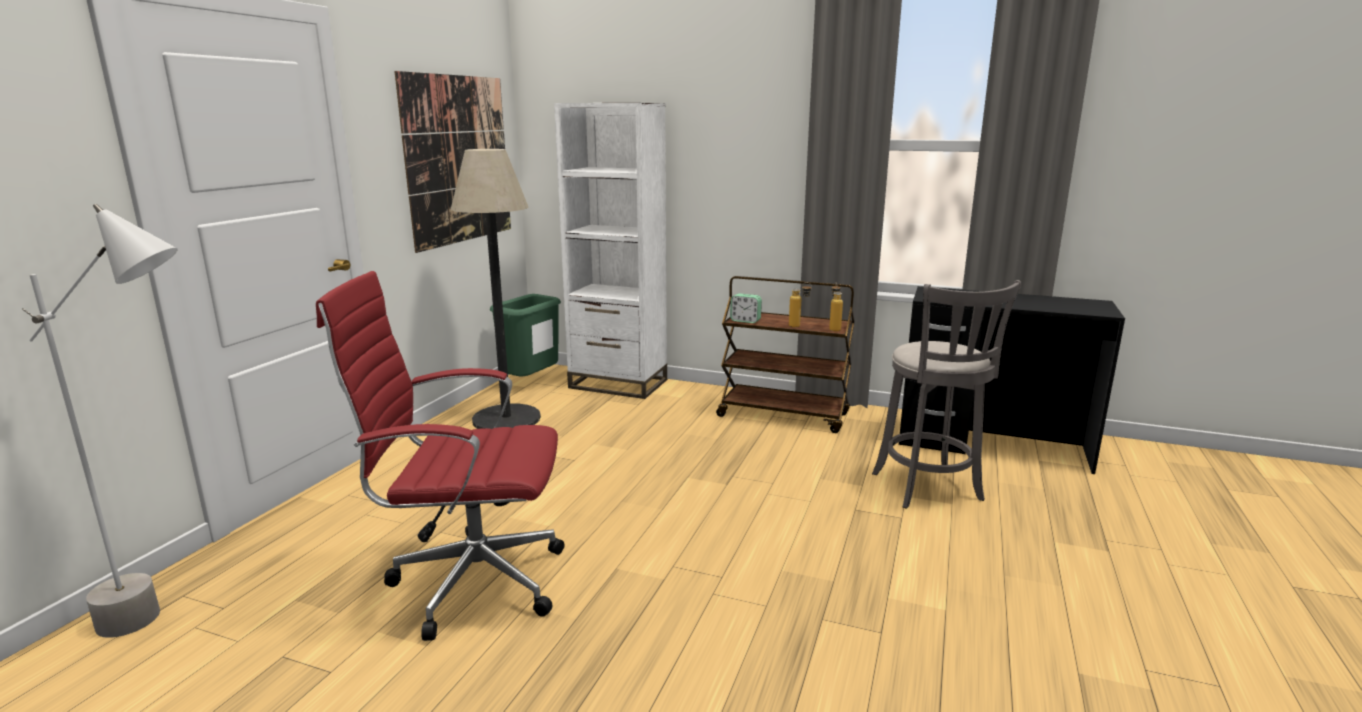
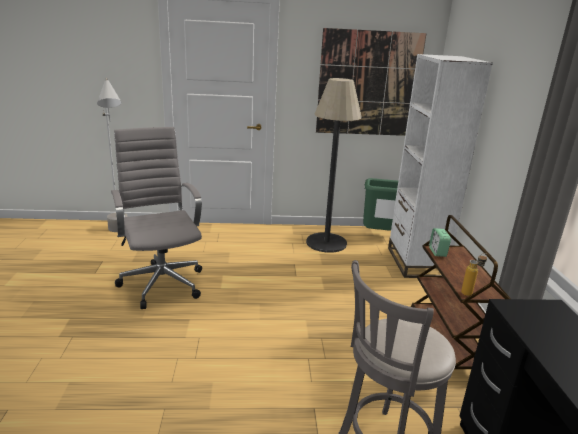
camera: 65 degrees right, 5 degrees up
red office chair [316,271,564,641] -> grey office chair [111,127,202,309]
bottle [789,282,812,328] -> none

